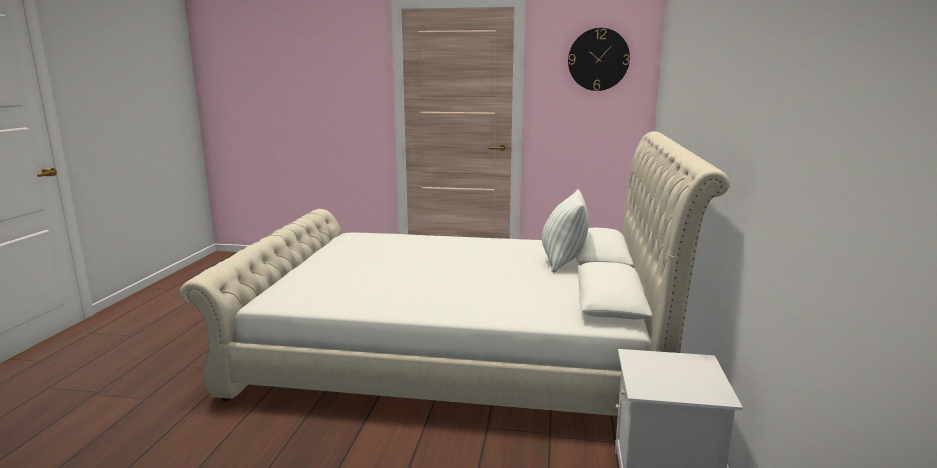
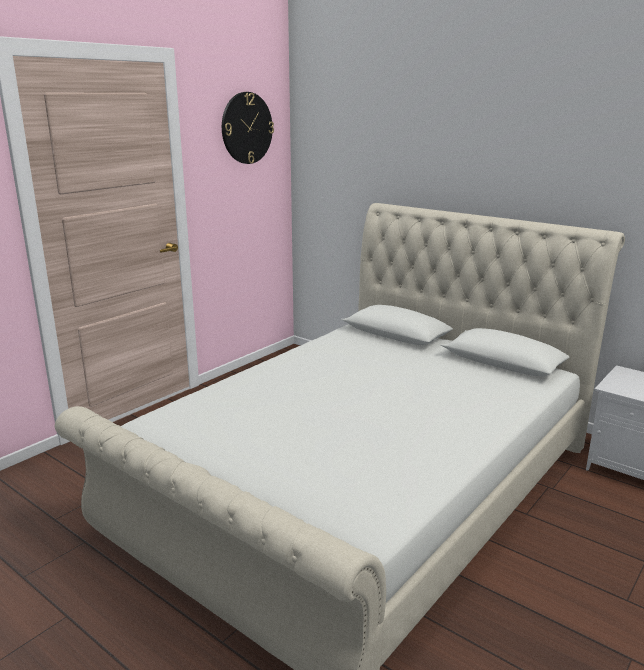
camera: 60 degrees left, 5 degrees up
pillow [542,189,589,273] -> none

